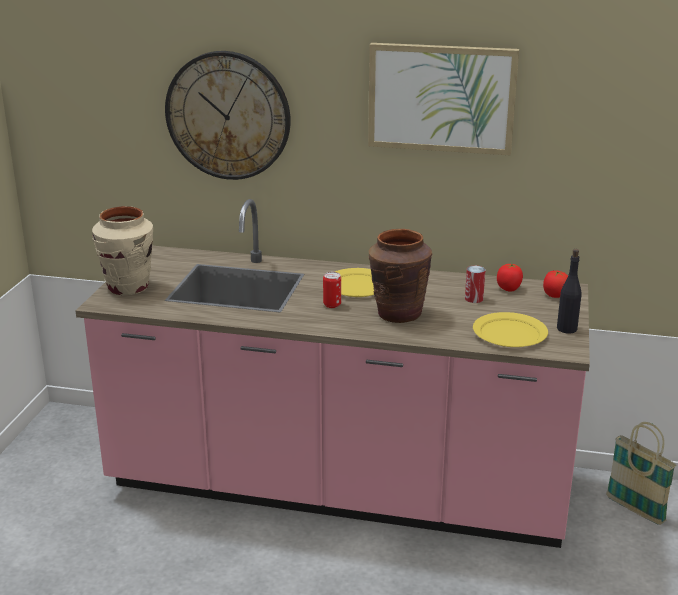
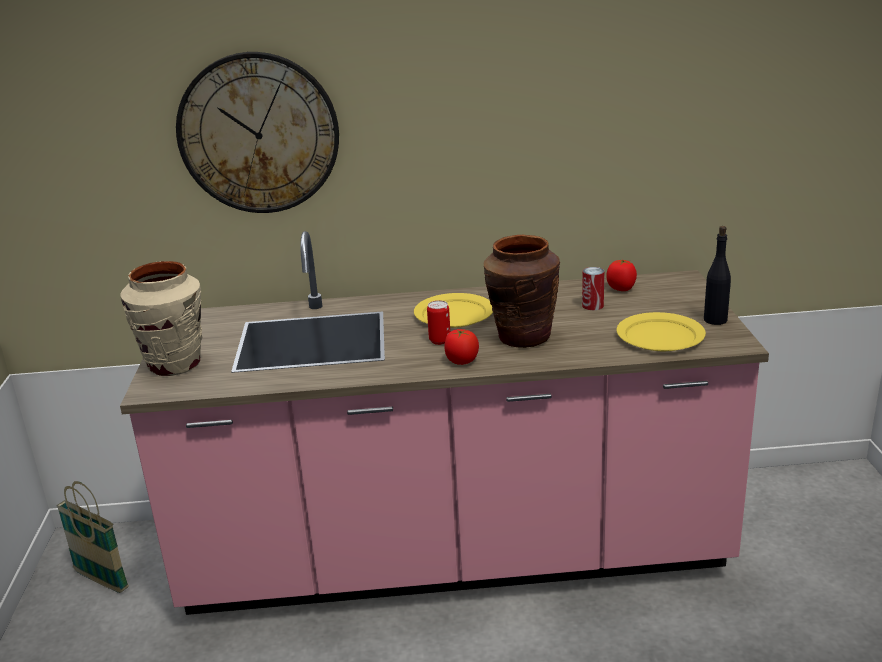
camera: 15 degrees left, 0 degrees up
picture [368,43,519,155] -> none
tomato [543,271,568,298] -> tomato moved to [444,329,479,365]
basket [606,422,677,525] -> basket moved to [56,481,129,593]

